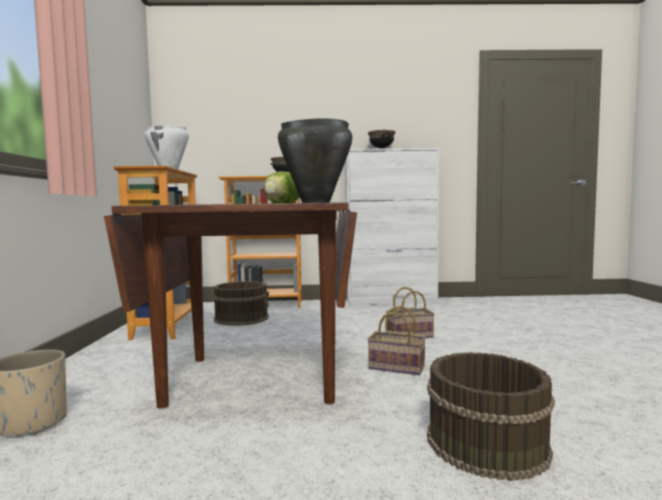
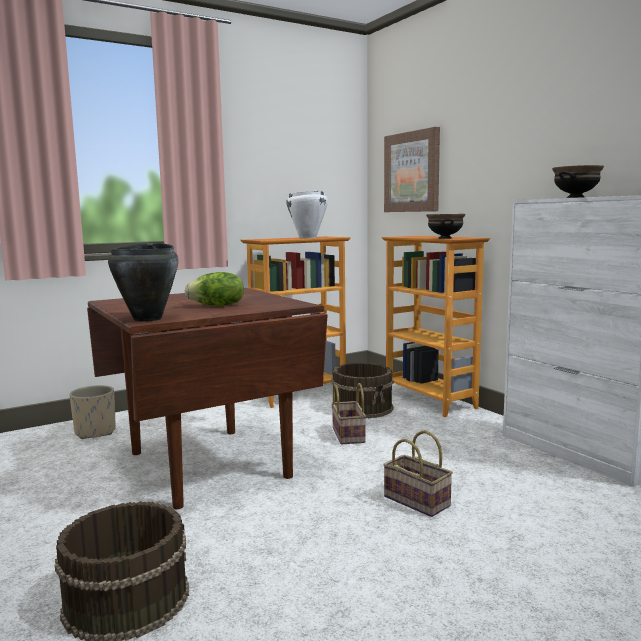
camera: 60 degrees right, 5 degrees up
basket [368,306,426,375] -> basket moved to [332,383,366,445]
none -> picture [384,127,440,212]

